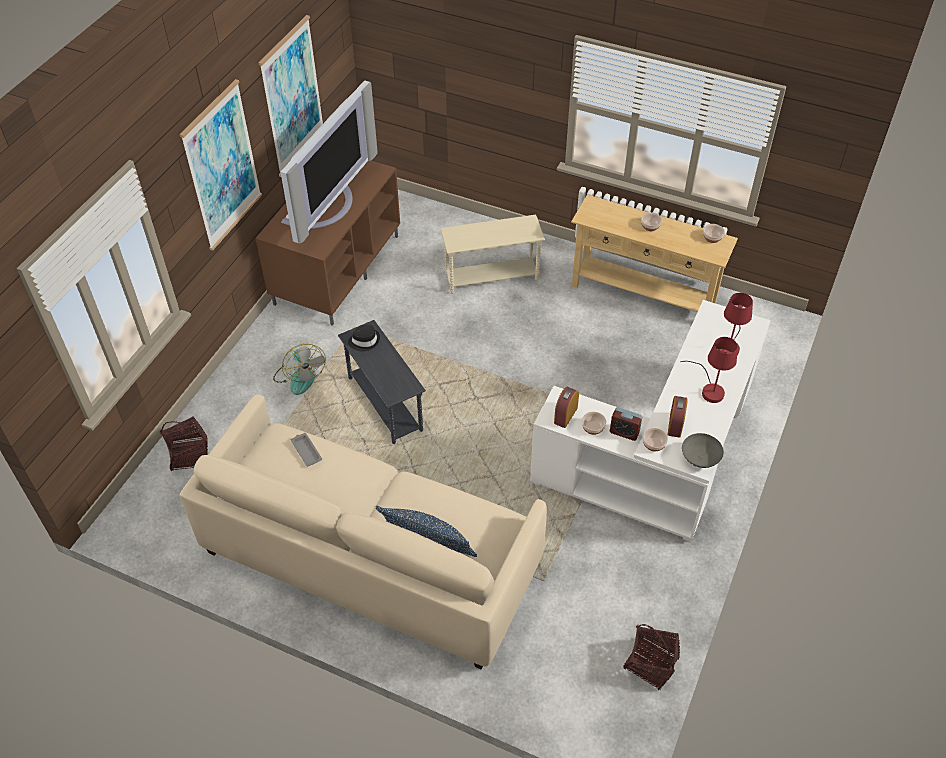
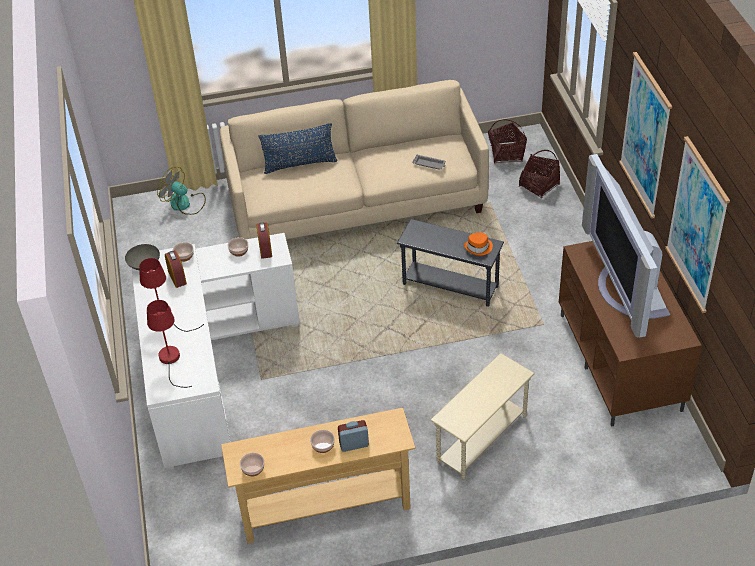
camera: 145 degrees right, 5 degrees down
fan [273,344,326,395] -> fan moved to [157,167,206,215]
black hat [348,324,380,351] -> orange hat [464,233,493,256]
alarm clock [610,407,642,441] -> alarm clock moved to [338,420,369,452]
basket [623,624,680,690] -> basket moved to [488,120,527,164]

